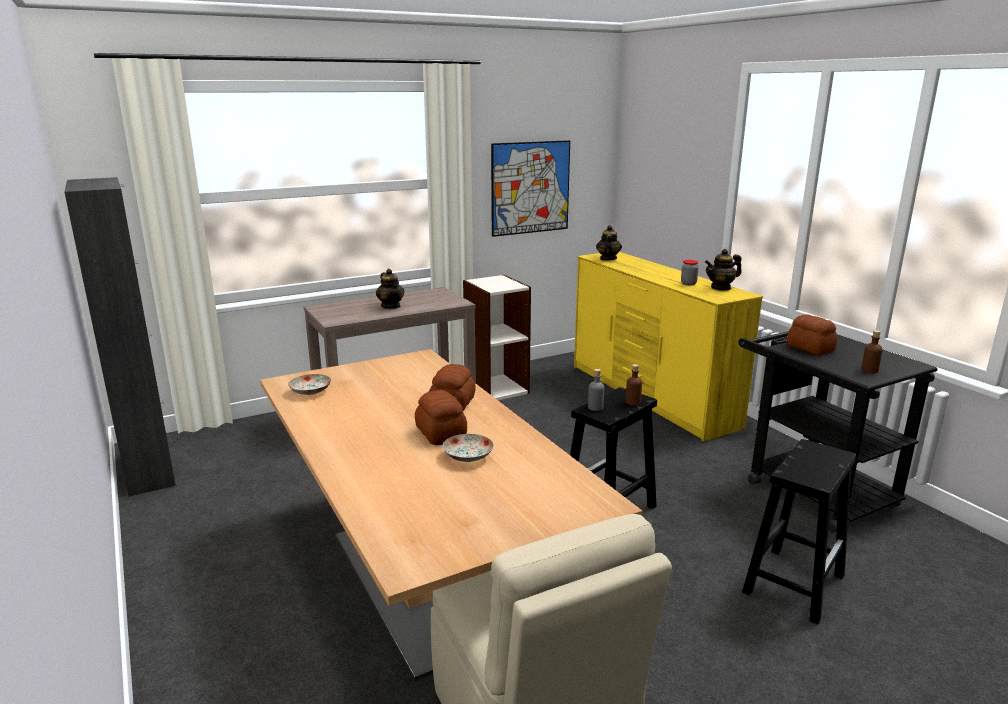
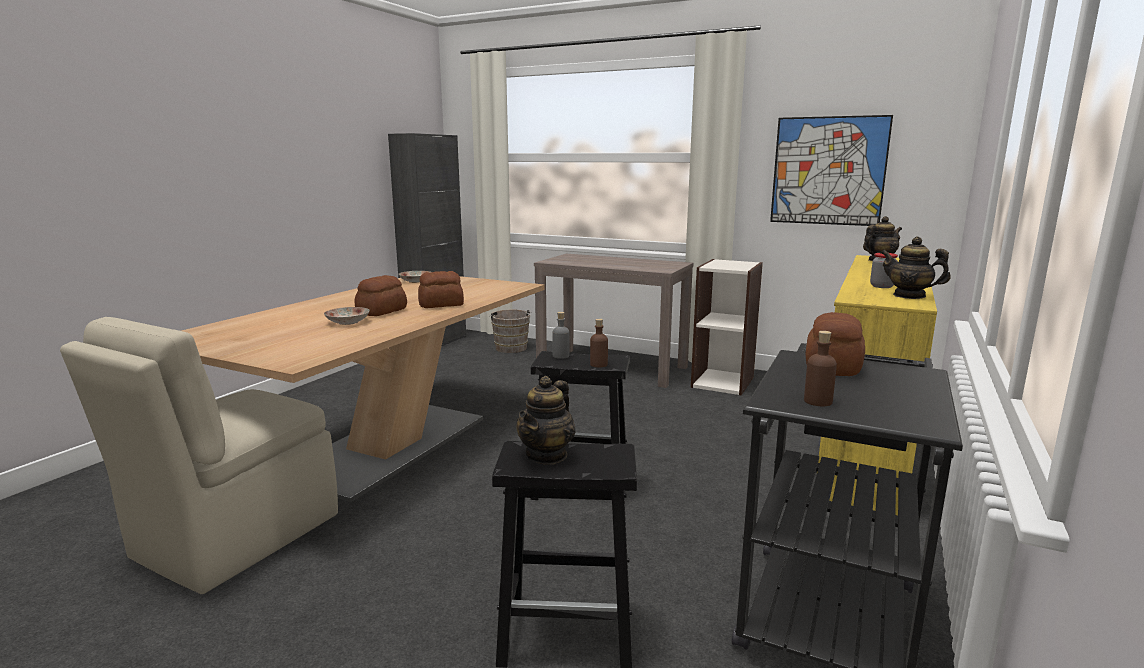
camera: 55 degrees right, 5 degrees down
teapot [376,269,404,309] -> teapot moved to [516,376,576,465]
none -> brown bucket [489,310,532,353]

